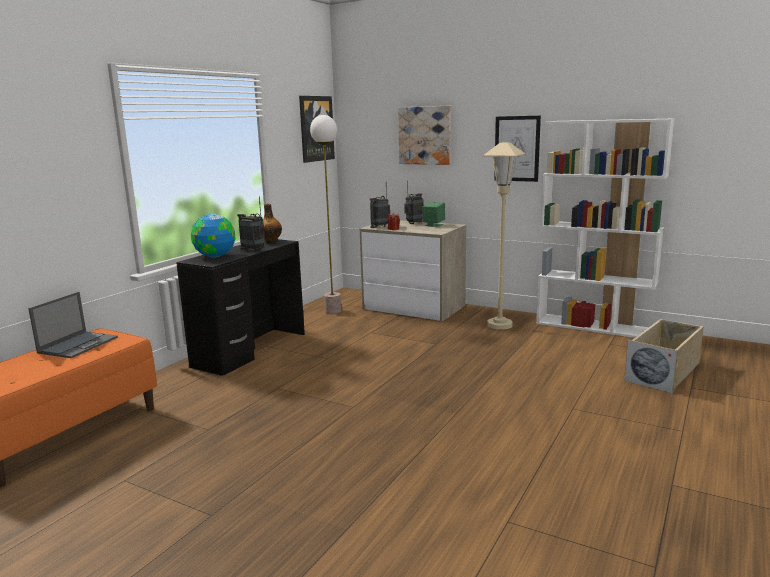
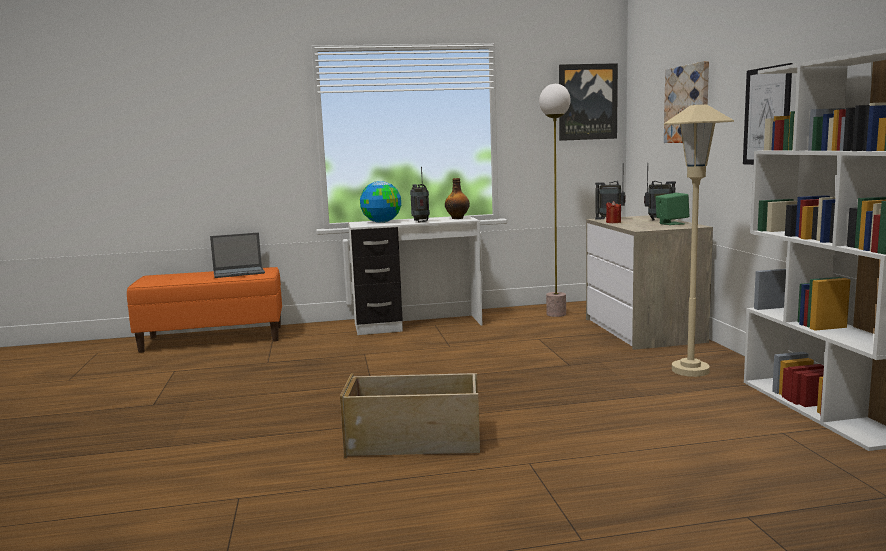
camera: 50 degrees right, 5 degrees down
black desk [176,239,305,376] -> white desk [349,216,482,335]
beige storage box [624,318,704,394] -> beige storage box moved to [340,373,480,458]

